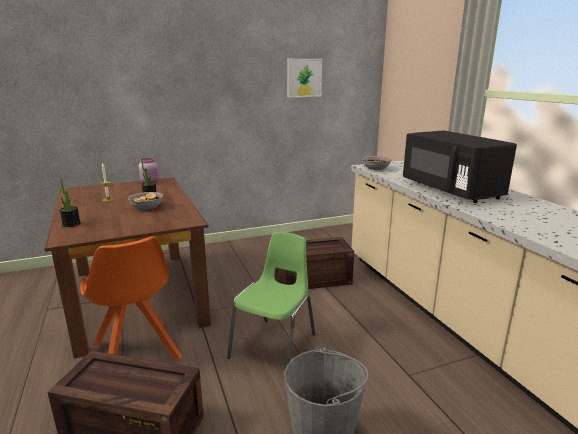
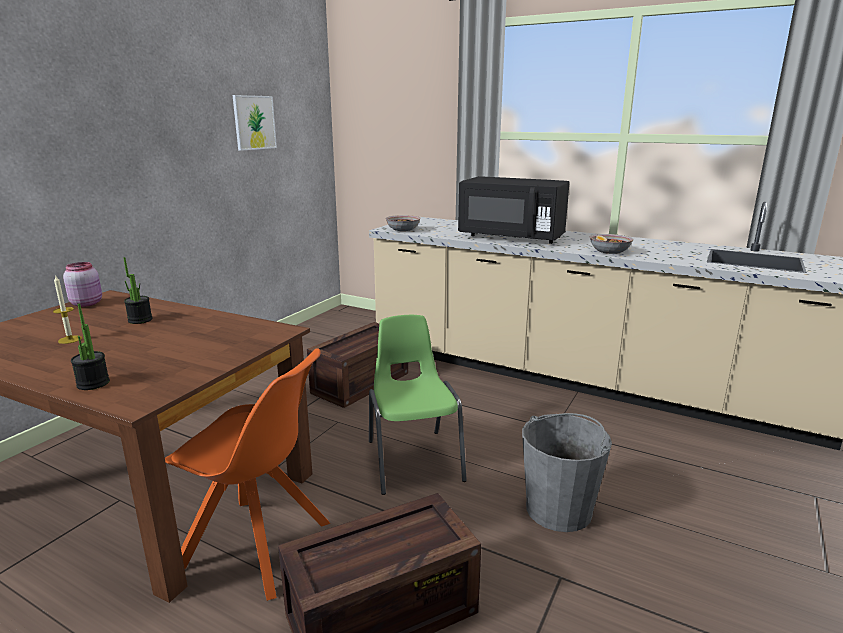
camera: 40 degrees left, 0 degrees up
bowl [128,192,163,210] -> bowl moved to [590,234,633,254]

